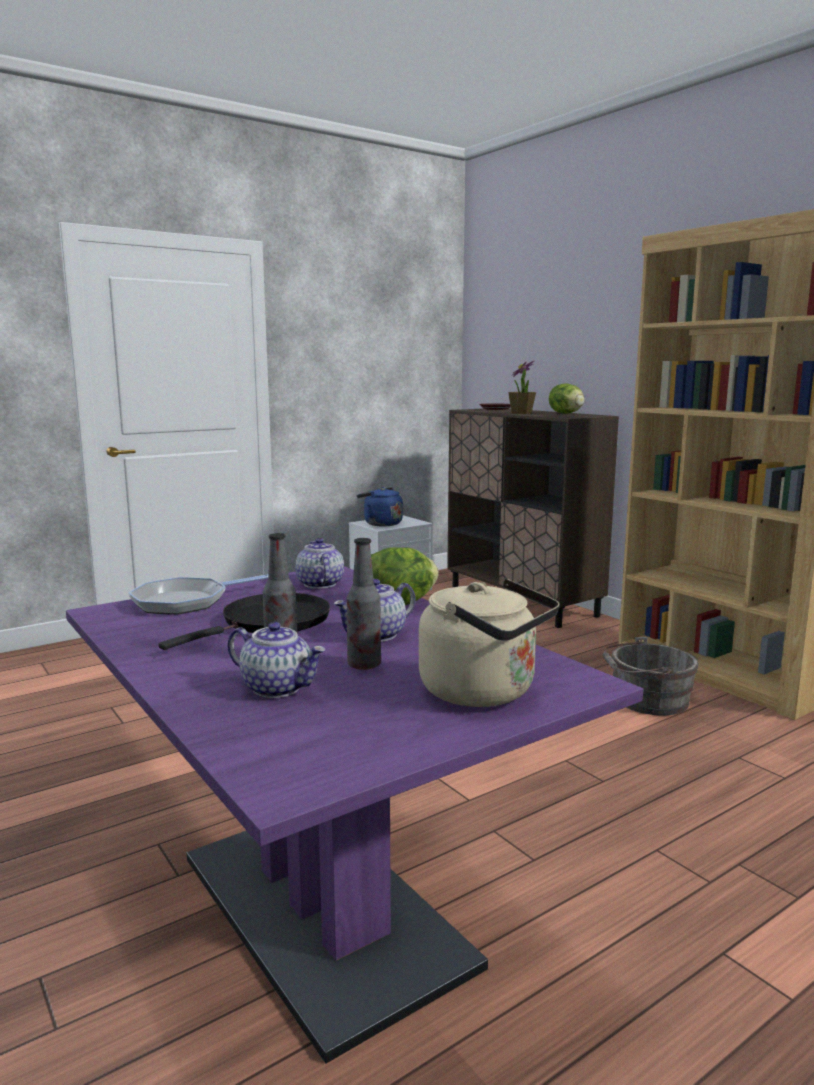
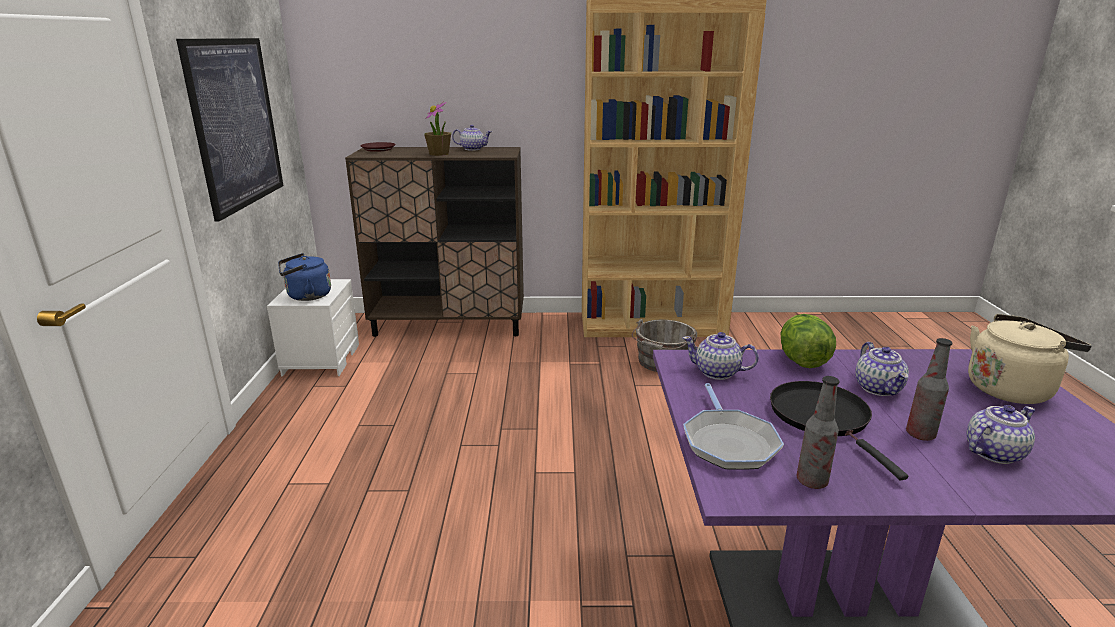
camera: 55 degrees left, 10 degrees up
bottle [347,538,381,670] -> bottle moved to [797,376,839,489]
lettuce [549,383,585,414] -> teapot [452,125,492,151]
none -> picture [176,38,284,222]

